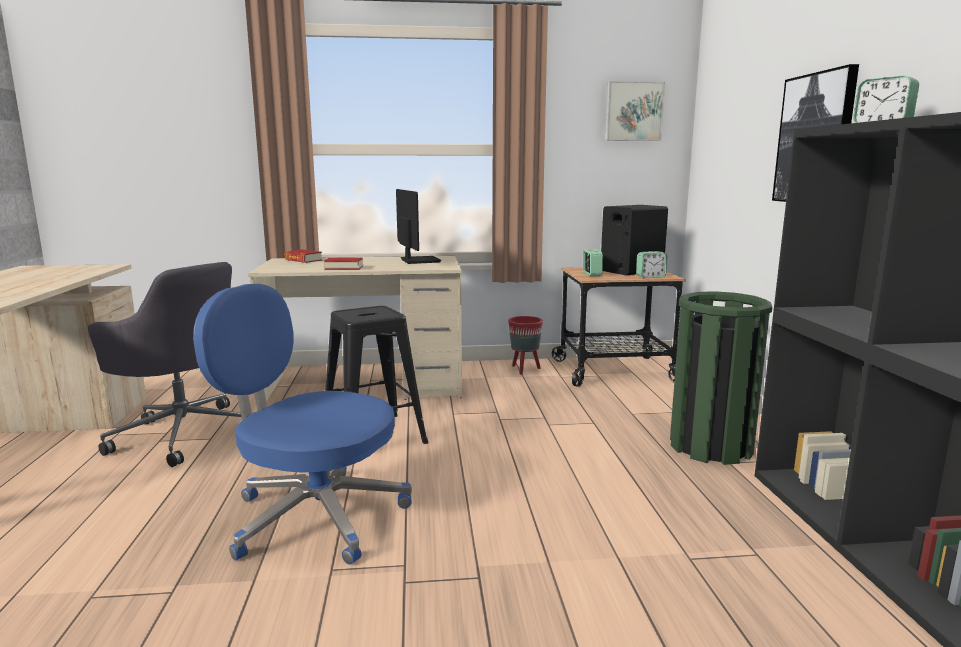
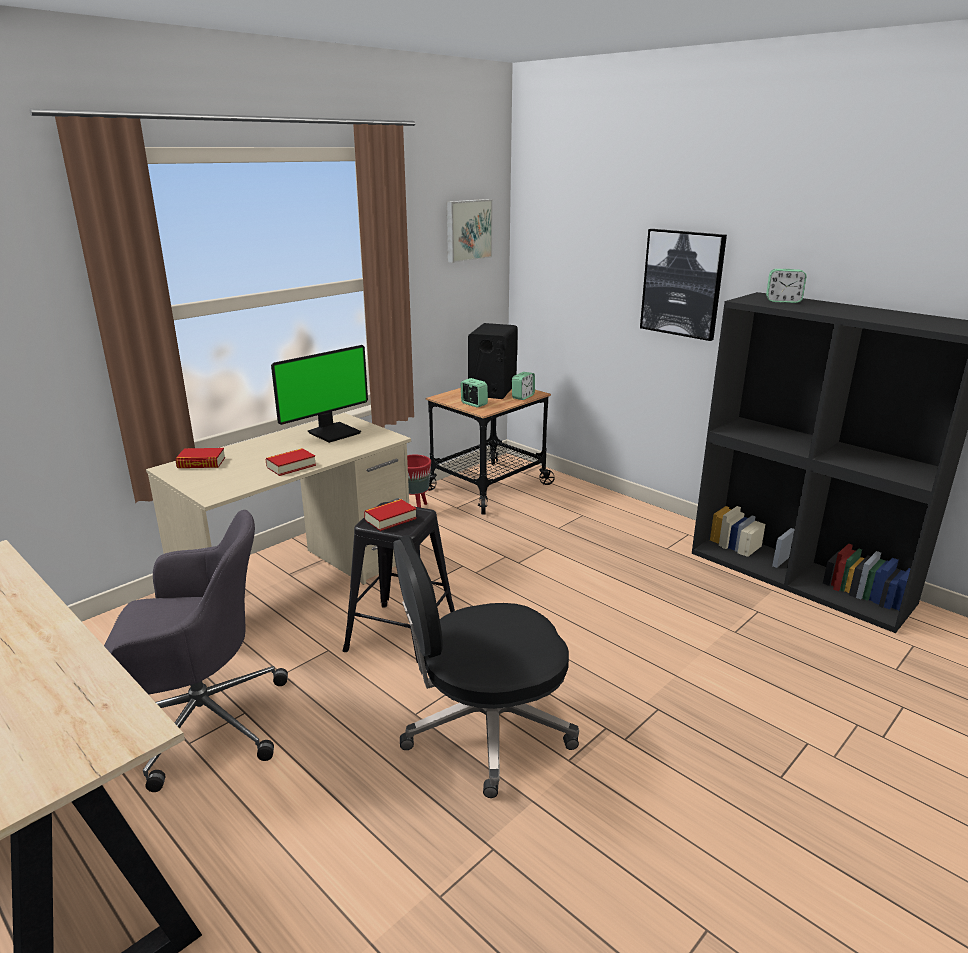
camera: 40 degrees left, 10 degrees up
blue office chair [193,284,412,565] -> black office chair [393,535,579,798]
monitor [396,189,441,264] -> monitor turned 105 degrees clockwise [271,345,368,443]
green trash can [670,291,772,465] -> none
none -> book [364,499,417,531]

